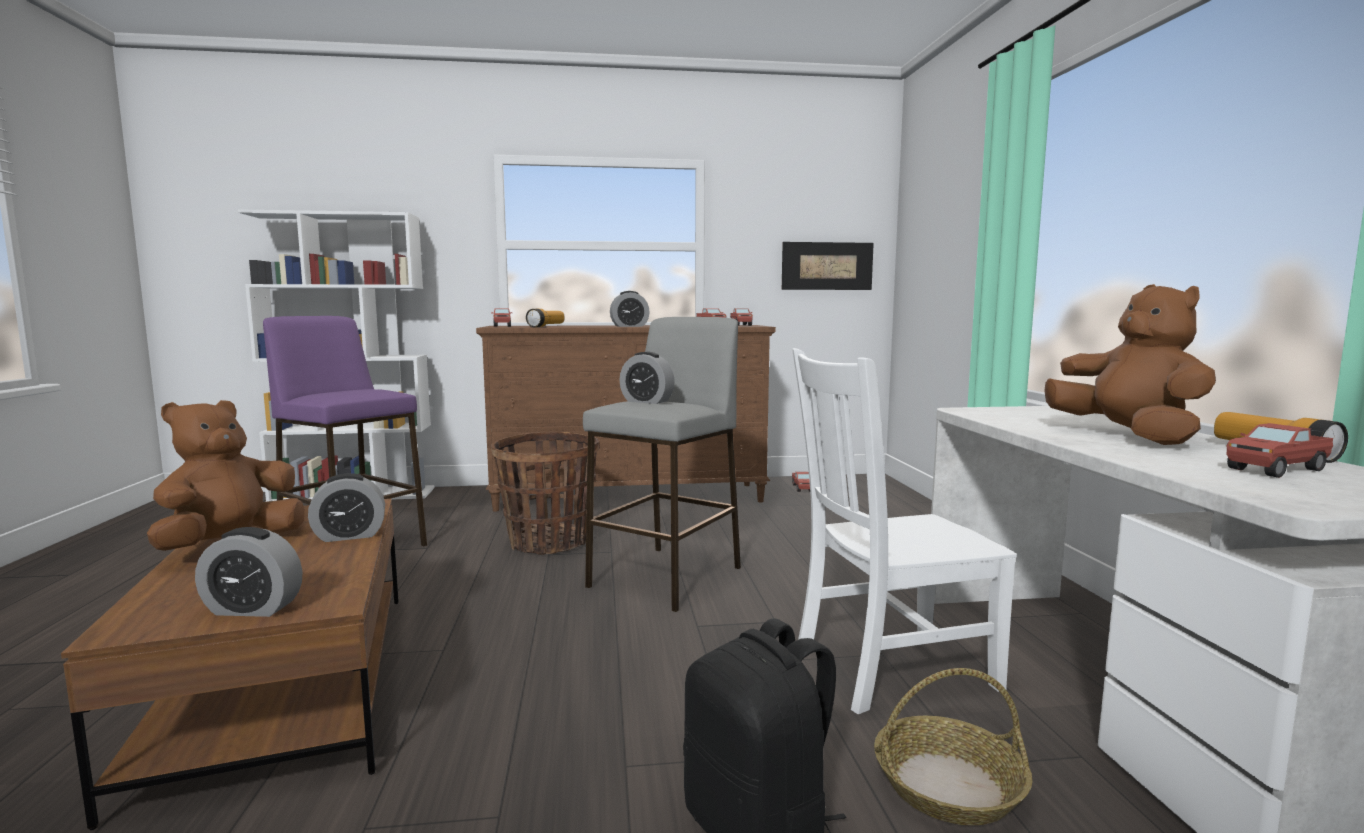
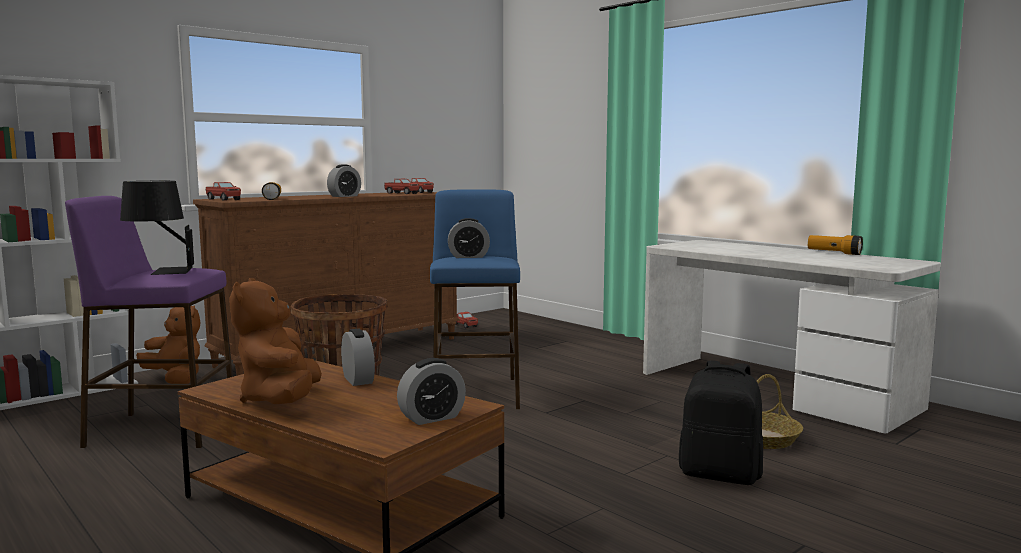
camera: 35 degrees left, 0 degrees up
alarm clock [308,473,385,542] -> alarm clock turned 60 degrees counterclockwise [341,329,375,386]
grey stool [583,317,741,612] -> blue stool [430,190,520,409]
picture [782,242,874,290] -> none
white chair [792,348,1017,714] -> none
brown plush toy [1044,284,1216,445] -> brown plush toy moved to [136,306,201,384]
toy truck [1226,423,1333,478] -> none
none -> black table lamp [120,181,194,275]

